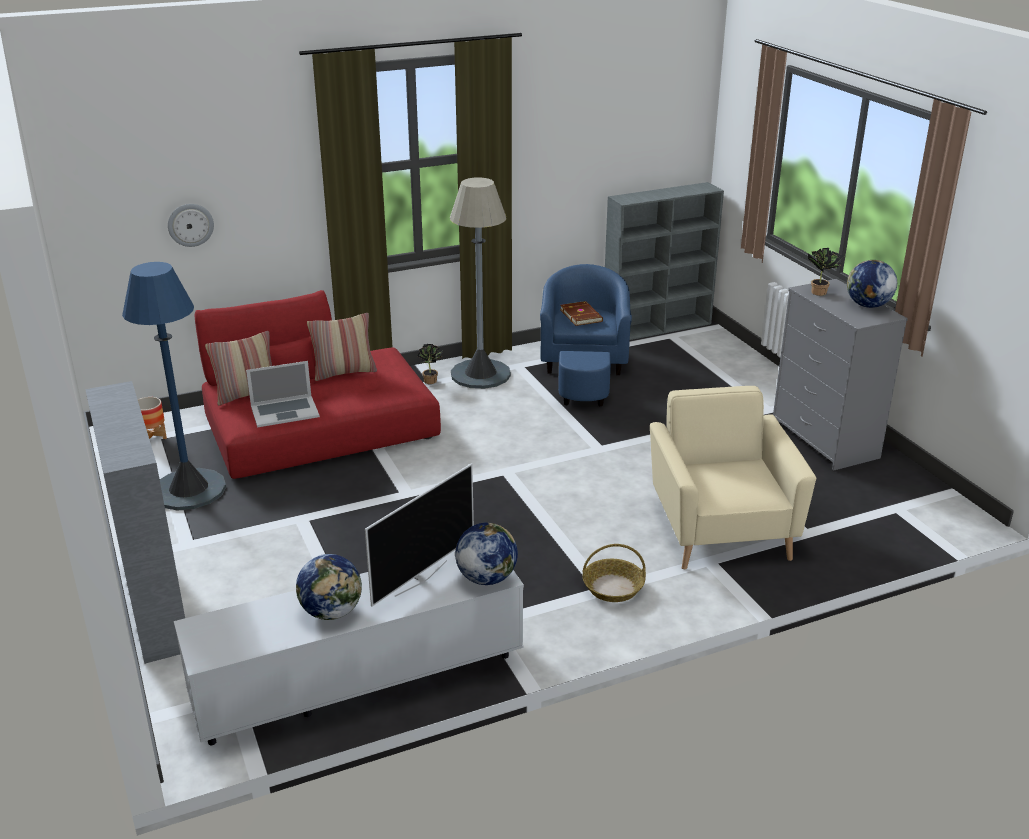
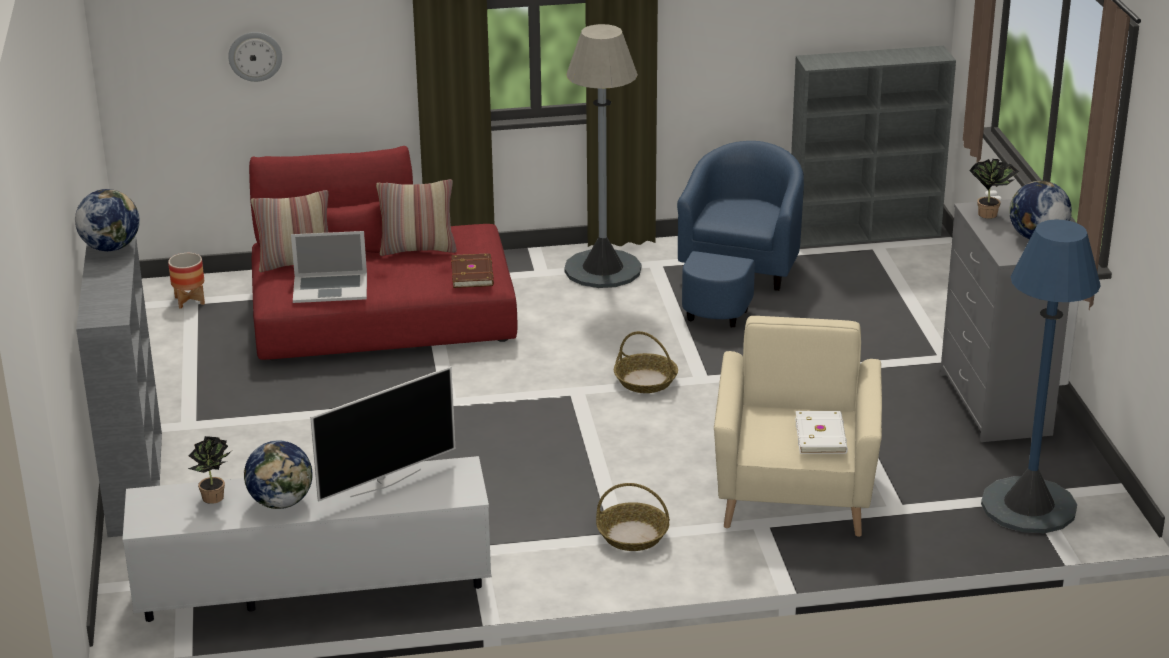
camera: 15 degrees right, 0 degrees up
blue floor lamp [122,262,226,511] -> blue floor lamp moved to [981,220,1101,534]
potted plant [417,344,443,384] -> potted plant moved to [188,436,231,504]
globe [455,523,518,585] -> globe moved to [75,189,140,251]
brown book [560,301,603,326] -> brown book moved to [451,253,494,288]
none -> basket [614,331,678,393]
none -> white book [795,411,848,454]

